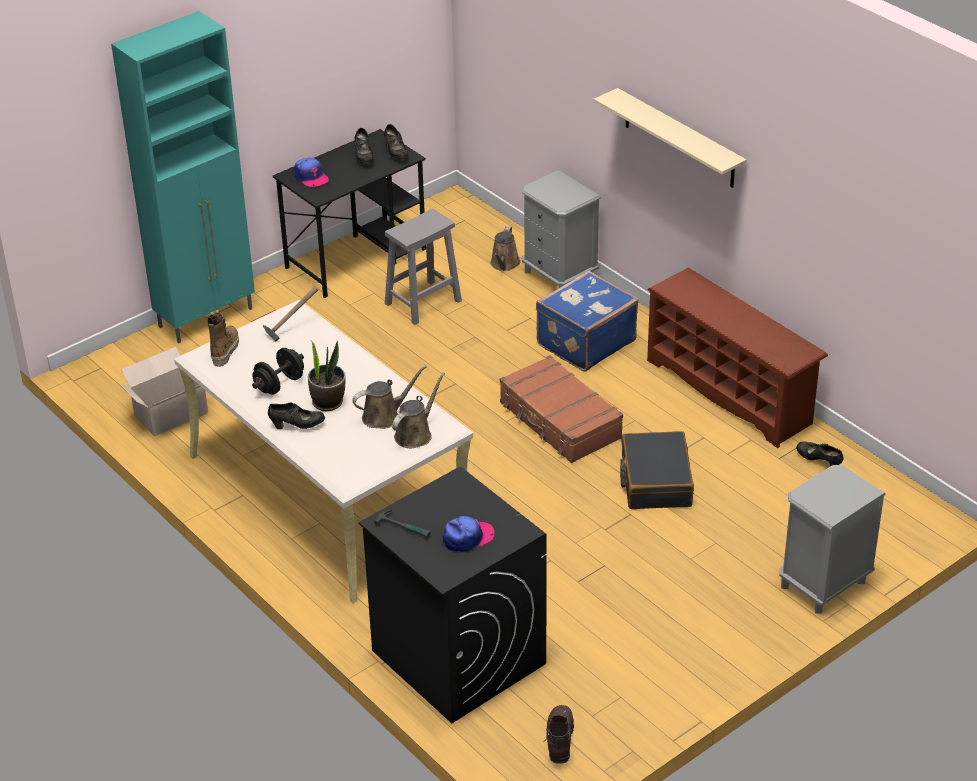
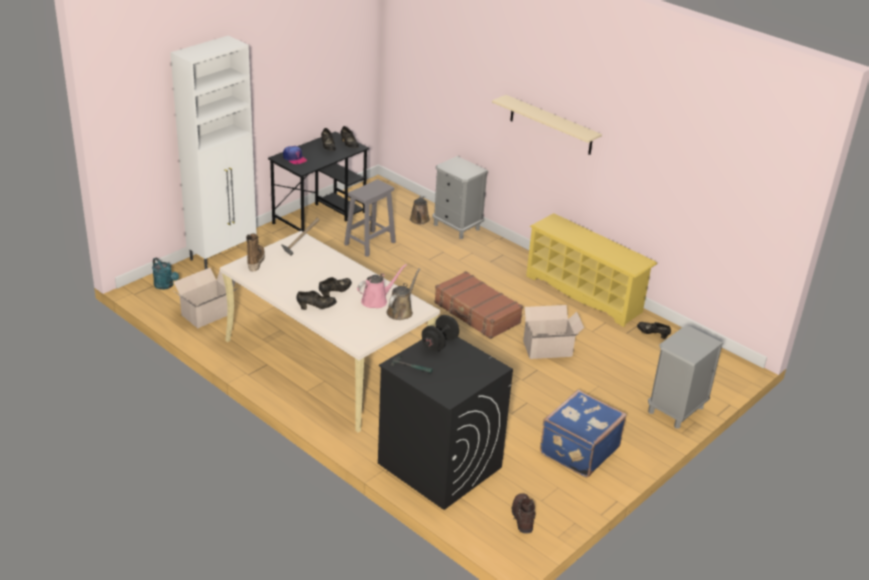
camera: 10 degrees left, 5 degrees down
turquoise cabinet [111,11,255,343] -> white cabinet [170,36,257,269]
black dumbbell [252,348,304,395] -> black dumbbell moved to [422,315,459,351]
potted plant [308,340,346,411] -> black shoe [319,277,352,297]
brown watering can [352,365,427,429] -> pink watering can [357,264,407,308]
cap [443,516,495,553] -> none
blue suitcase [536,270,639,371] -> blue suitcase moved to [540,390,627,477]
black suitcase [620,431,694,509] -> cardboard box [522,305,584,359]
brown shoe rack [647,268,828,448] -> yellow shoe rack [526,213,657,327]
none -> turquoise watering can [152,257,179,290]

